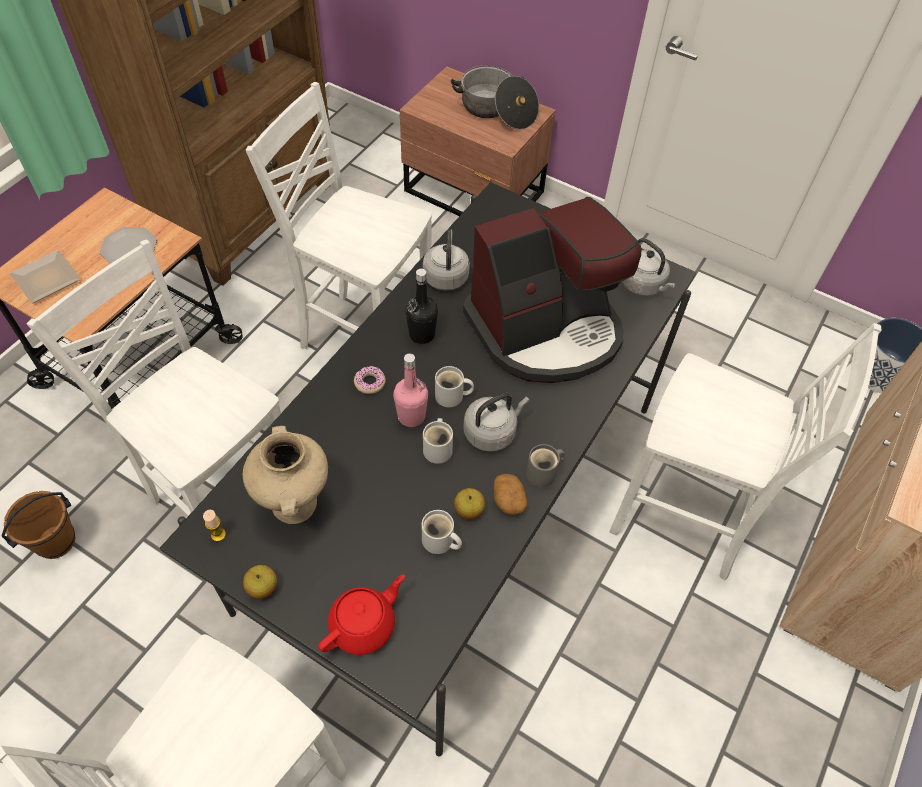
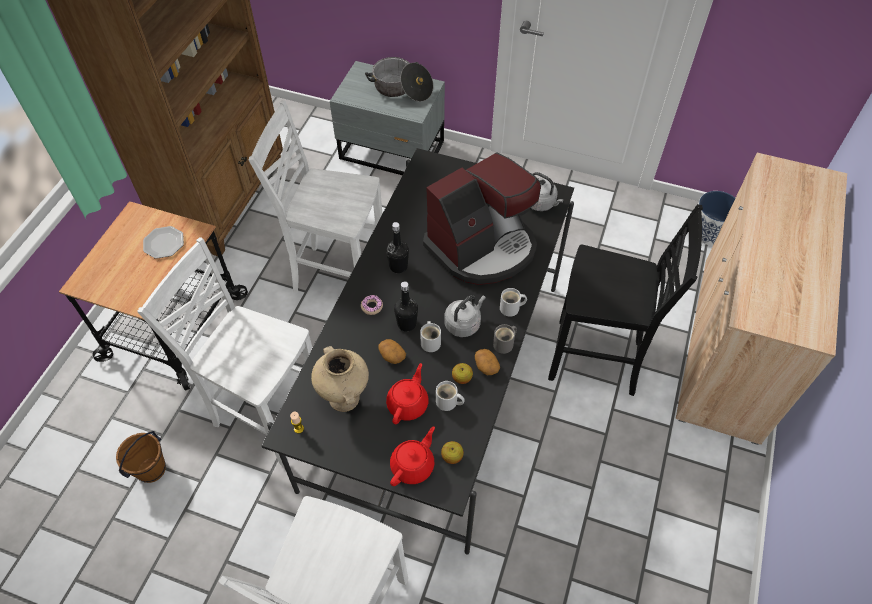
camera: 10 degrees left, 0 degrees up
plate [10,250,81,303] -> none
apple [243,565,277,599] -> apple moved to [441,441,464,464]
pink bottle [393,353,428,427] -> black bottle [394,281,418,332]
brown nightstand [400,66,556,216] -> grey nightstand [330,61,445,175]
grey kettle [423,229,470,291] -> none
white mug [435,366,474,407] -> white mug moved to [500,288,527,317]
white chair [609,323,881,580] -> black chair [548,204,703,396]
none -> potato [378,339,406,364]
none -> red teapot [386,363,428,424]

